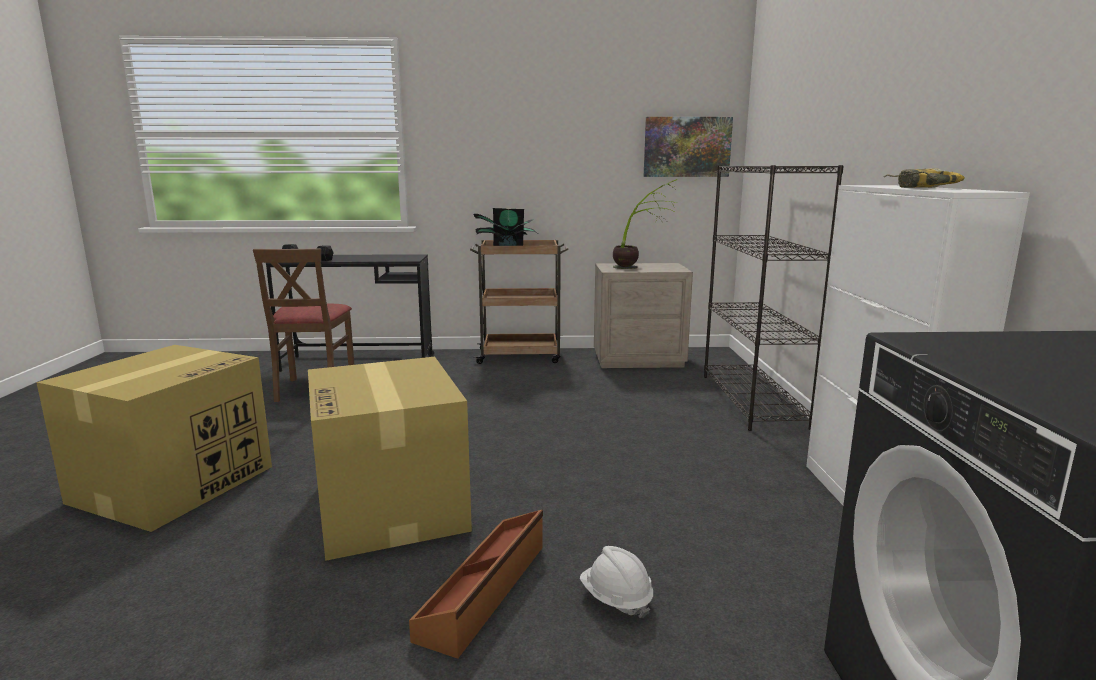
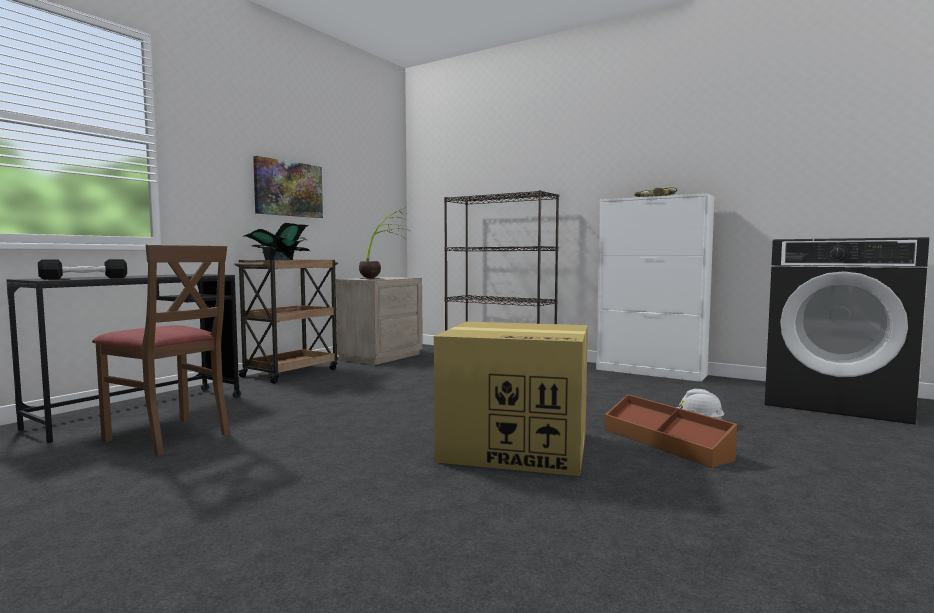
camera: 55 degrees left, 10 degrees down
cardboard box [36,345,272,532] -> none
picture [644,117,733,177] -> picture moved to [253,156,323,218]

